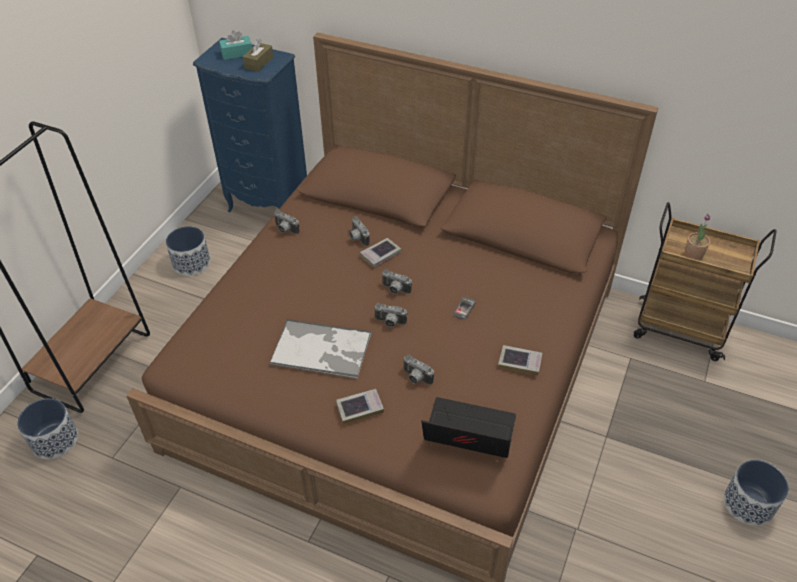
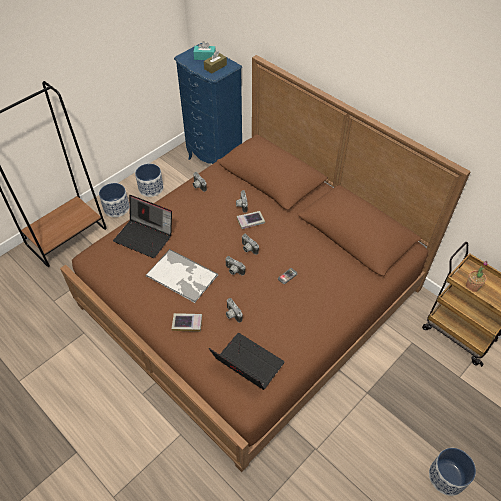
camera: 20 degrees right, 5 degrees up
planter [17,398,78,459] -> planter moved to [99,183,129,217]
book [498,345,542,376] -> none
none -> laptop [113,195,172,258]

